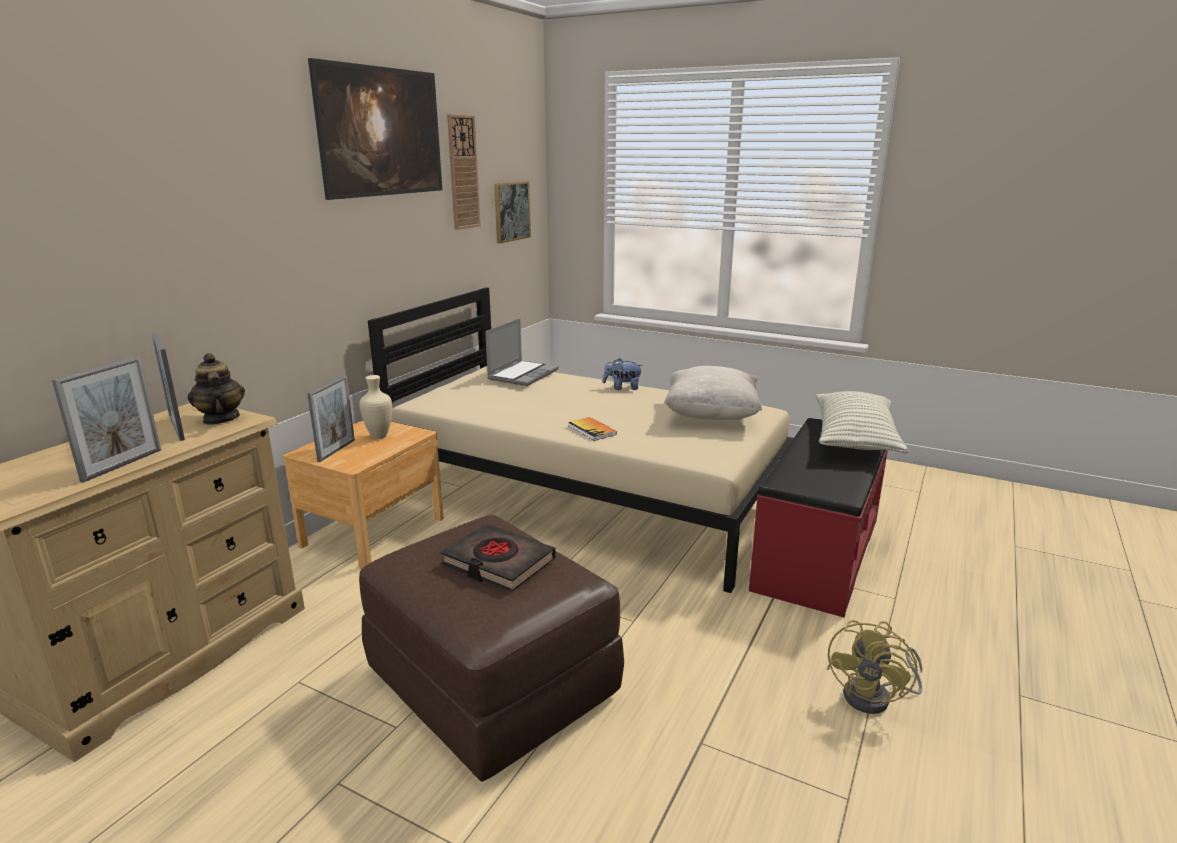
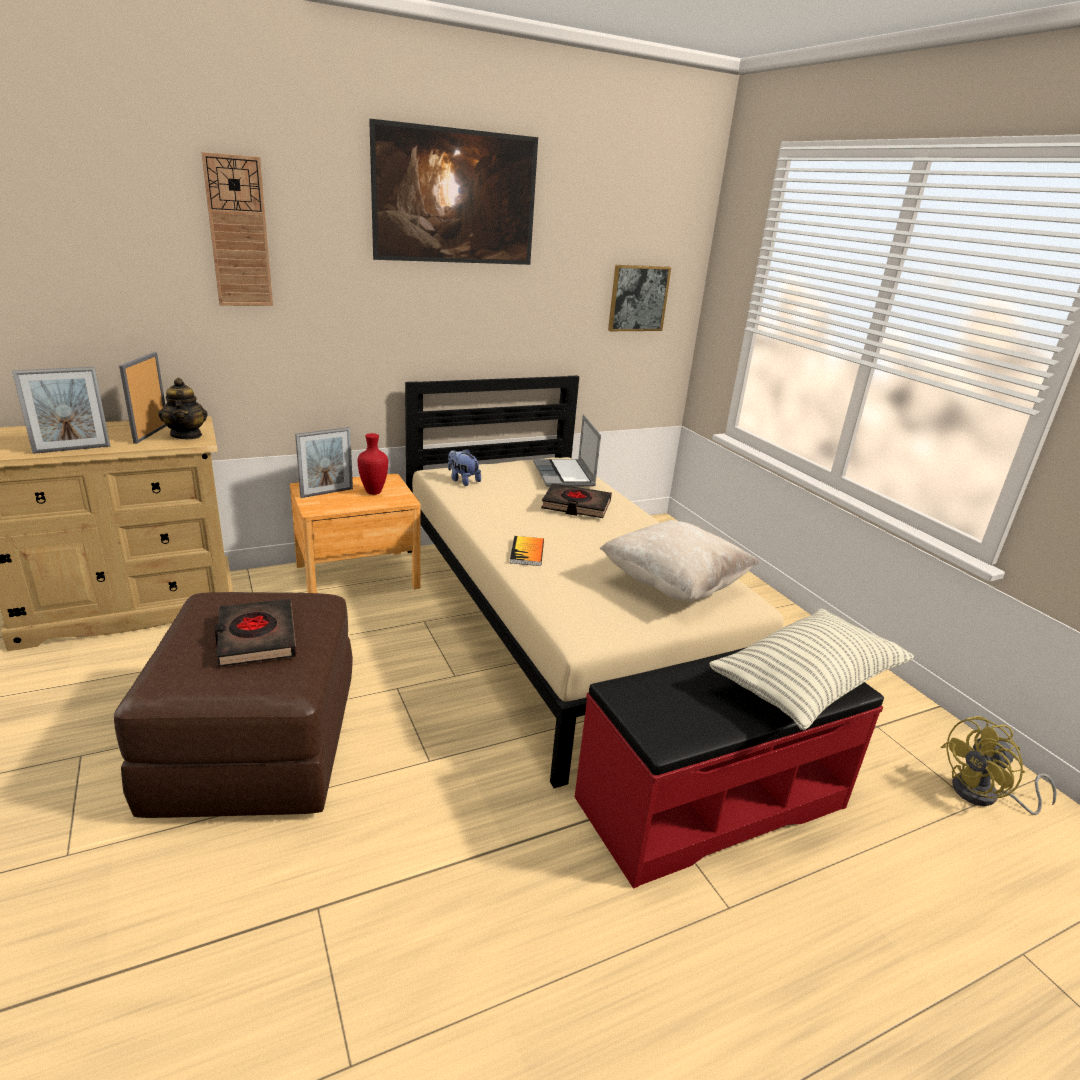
camera: 35 degrees right, 5 degrees up
teapot [187,353,245,425] -> teapot turned 150 degrees clockwise [158,378,207,439]
beige vase [359,375,392,439] -> red vase [358,433,388,495]
wall clock [447,114,481,230] -> wall clock moved to [201,152,273,306]
laptop [485,318,559,386] -> laptop turned 105 degrees clockwise [533,414,601,487]
plush toy [603,358,643,390] -> plush toy moved to [448,449,481,486]
yellow fan [827,620,923,714] -> yellow fan moved to [941,716,1057,815]
none -> black book [541,483,612,518]

